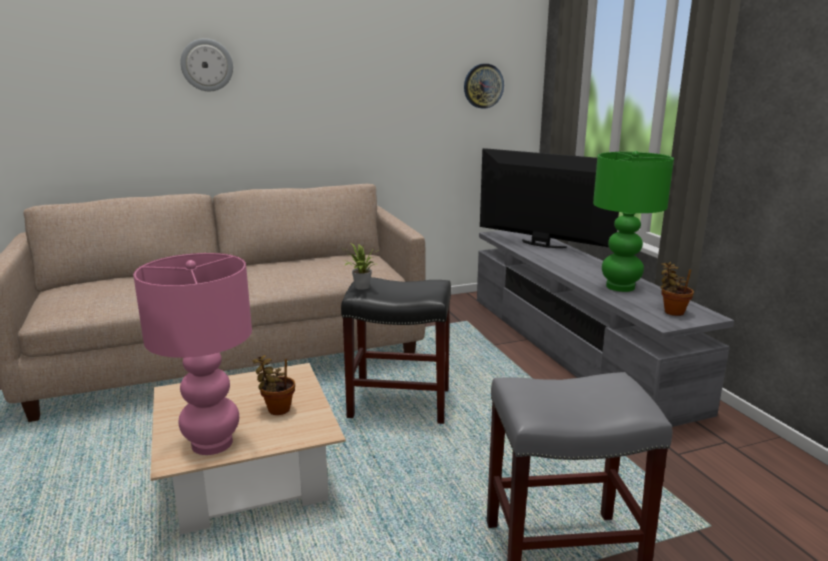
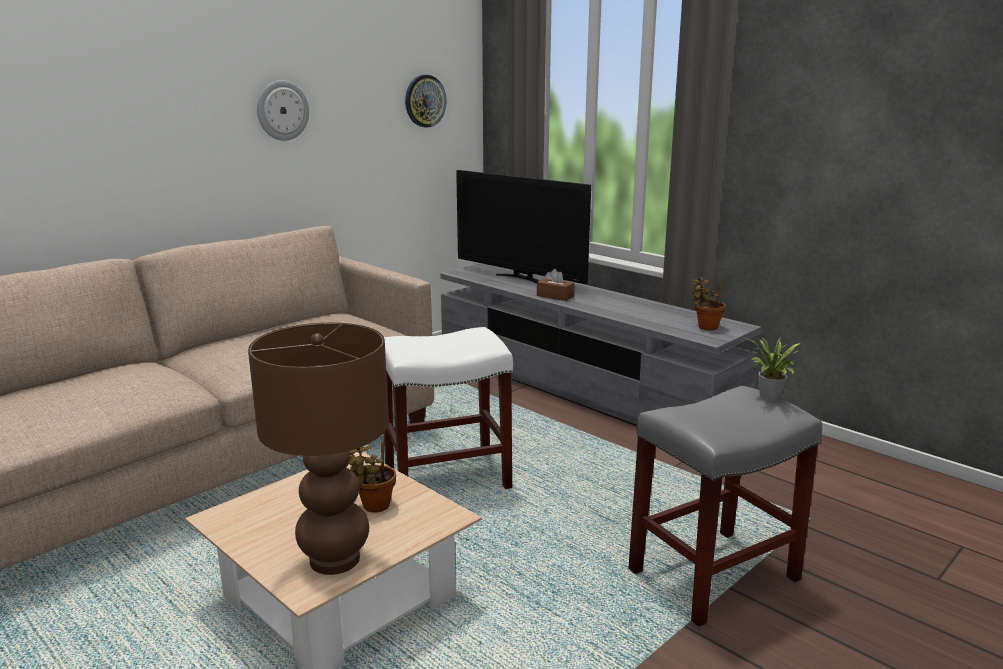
camera: 25 degrees left, 0 degrees up
pink table lamp [133,253,252,455] -> brown table lamp [248,323,389,575]
wall clock [180,38,233,91] -> wall clock moved to [257,80,309,141]
black stool [341,277,451,424] -> white stool [383,327,513,489]
potted plant [344,243,379,290] -> potted plant moved to [745,337,800,401]
television [480,148,619,248] -> television turned 150 degrees counterclockwise [456,170,591,284]
green table lamp [593,151,674,292] -> none
none -> brown tissue box [537,269,575,301]

